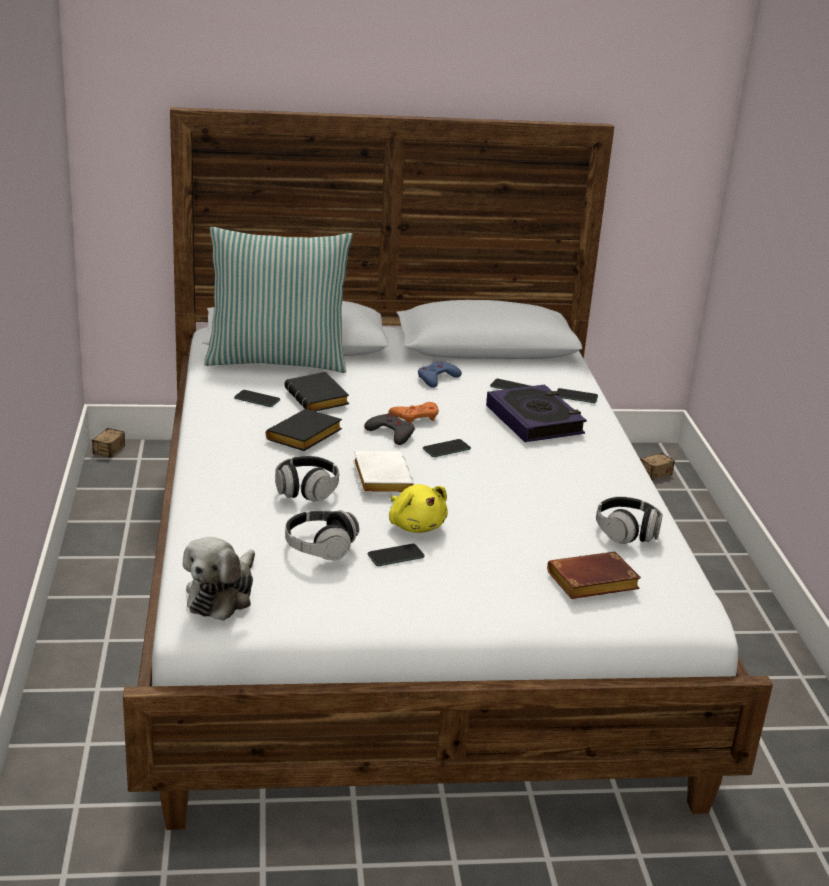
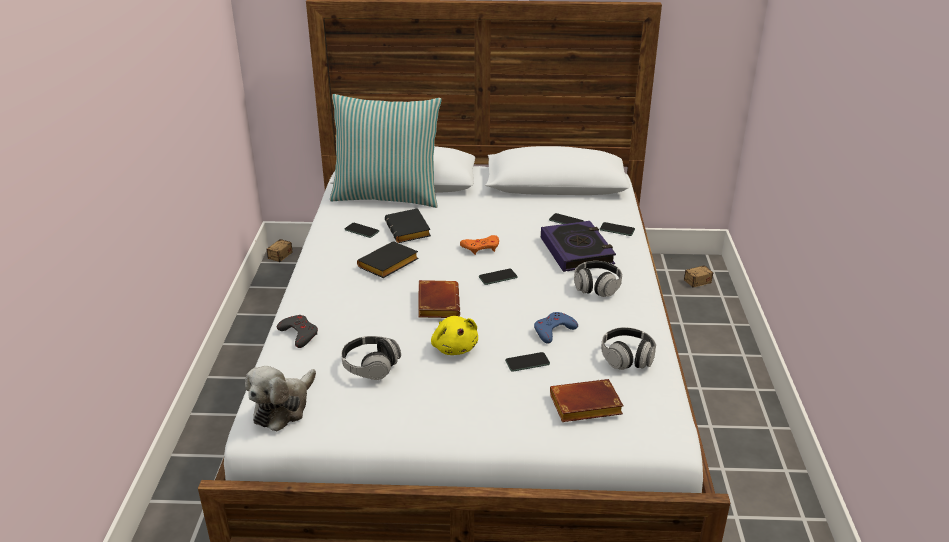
camera: 10 degrees right, 5 degrees up
headphones [275,456,339,502] -> headphones moved to [574,261,622,297]
white book [353,451,415,493] -> brown book [418,280,460,318]
grey game controller [364,413,415,445] -> grey game controller moved to [277,315,318,348]
phone [368,544,425,566] -> phone moved to [505,352,550,372]
blue game controller [418,362,462,388] -> blue game controller moved to [534,312,578,344]

